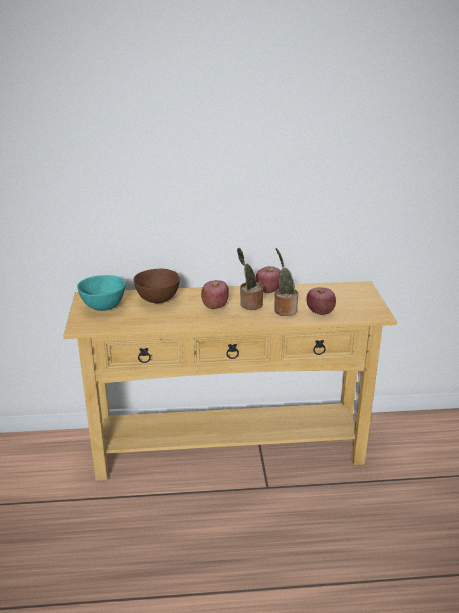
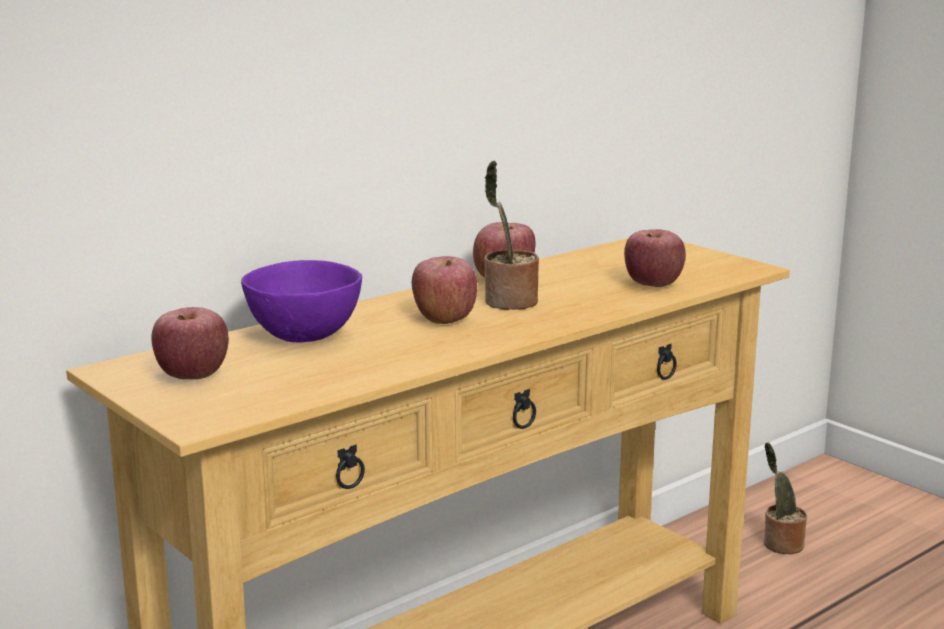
camera: 35 degrees left, 10 degrees down
turquoise bowl [77,275,126,311] -> apple [151,307,229,379]
brown bowl [134,269,180,303] -> purple bowl [241,260,362,343]
potted plant [274,248,298,316] -> potted plant moved to [764,442,807,554]

